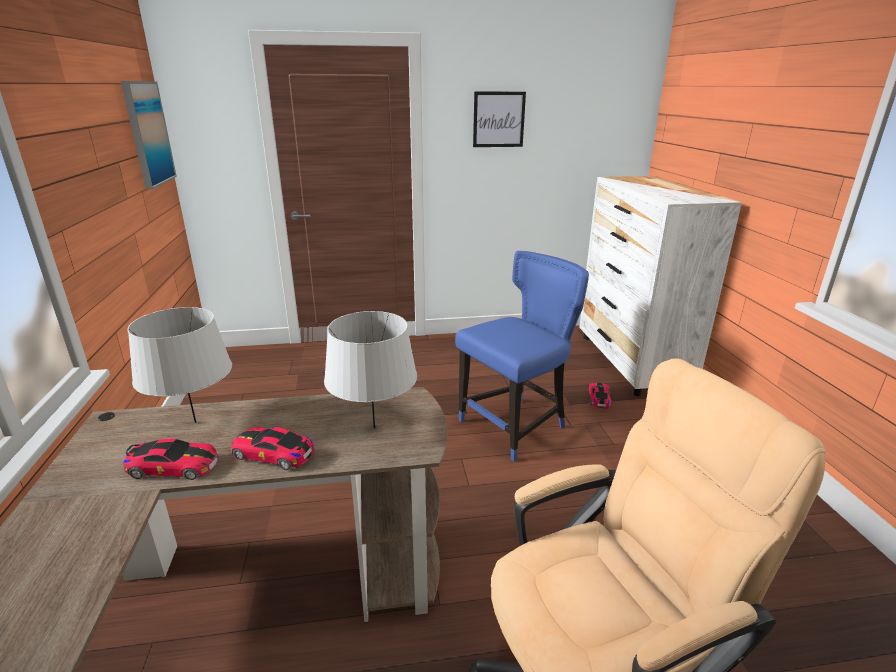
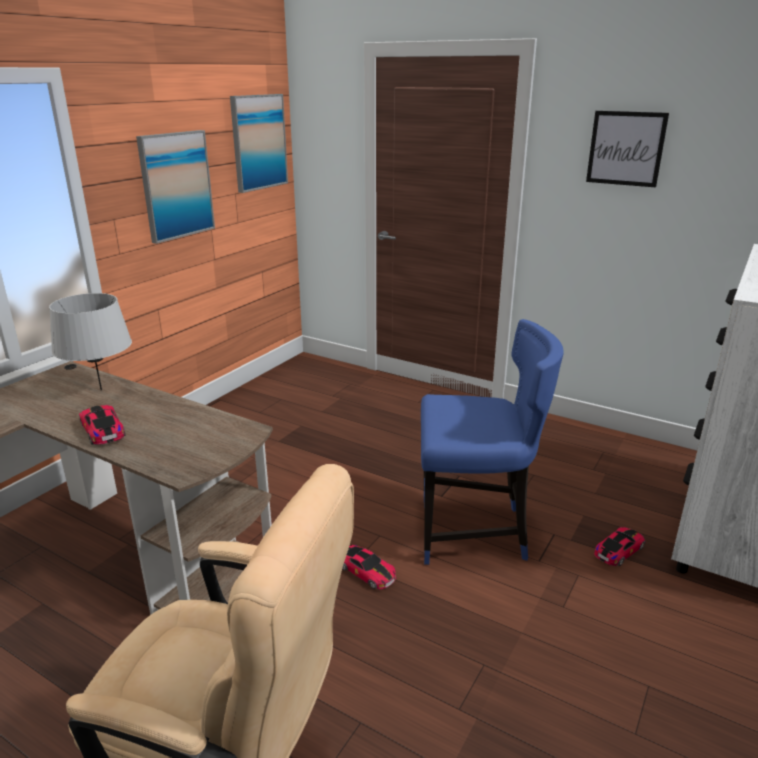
camera: 40 degrees right, 0 degrees up
toy car [123,439,219,480] -> toy car moved to [342,545,396,589]
grey table lamp [324,311,417,428] -> none
none -> picture [136,130,215,244]

